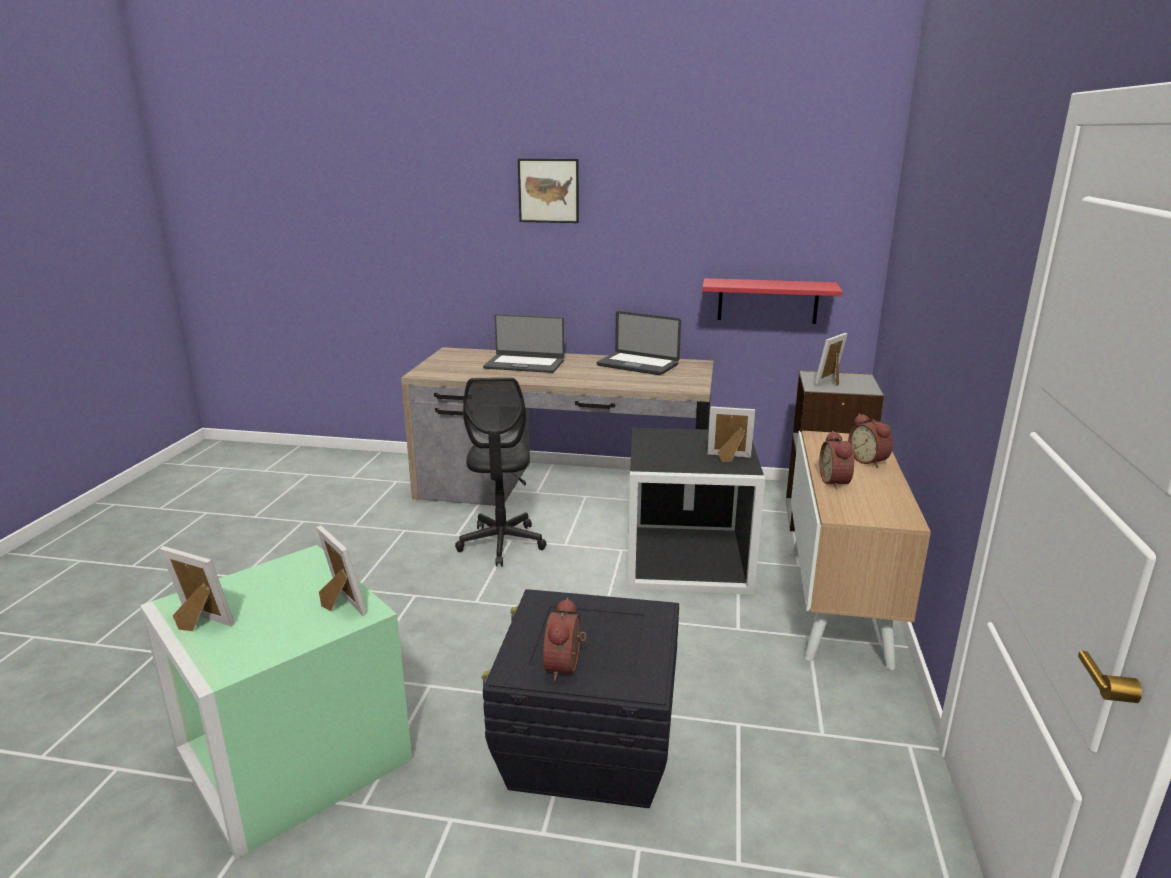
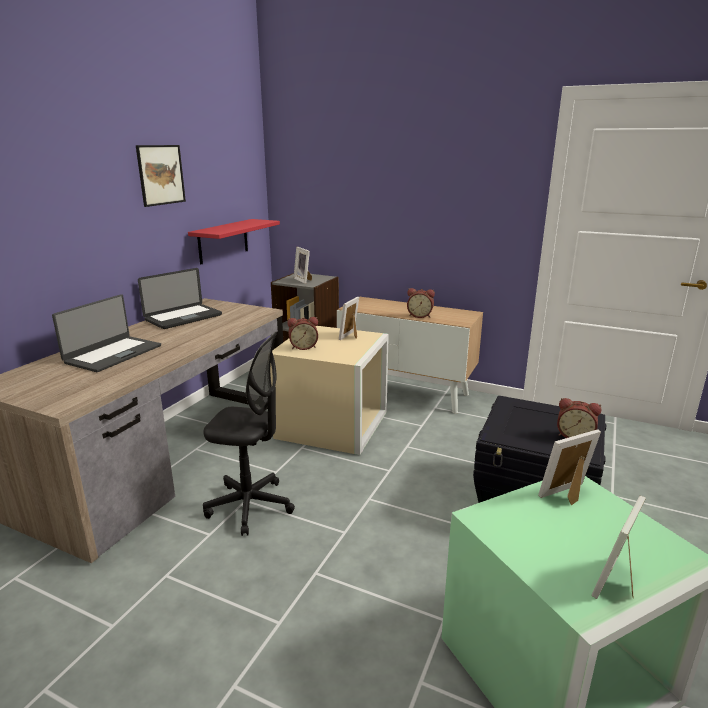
camera: 75 degrees left, 0 degrees up
picture [518,159,579,223] -> picture moved to [136,145,186,207]
black storage box [627,428,765,595] -> beige storage box [270,326,389,455]
alarm clock [848,414,893,468] -> alarm clock moved to [287,317,318,350]

